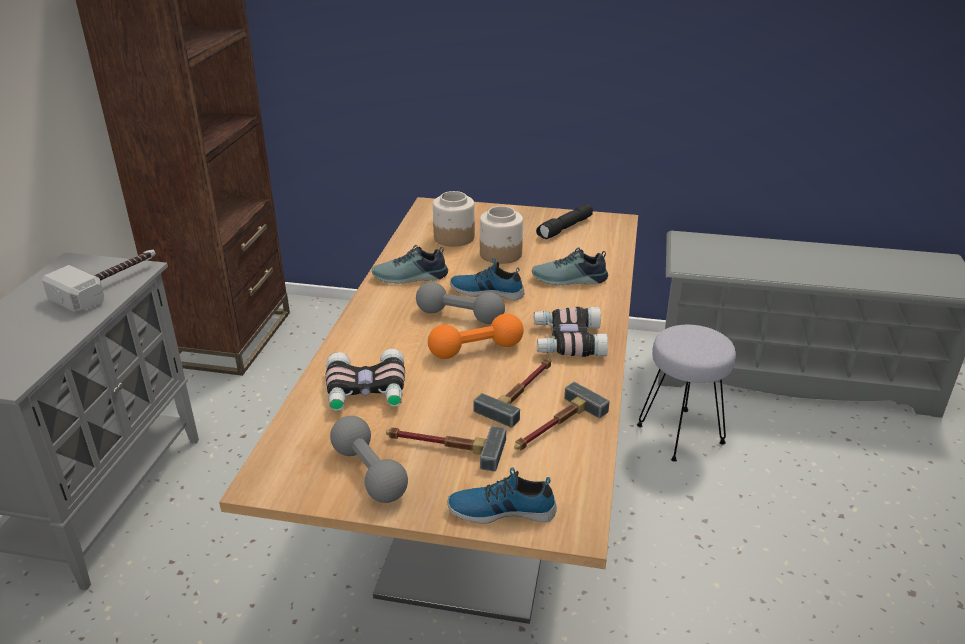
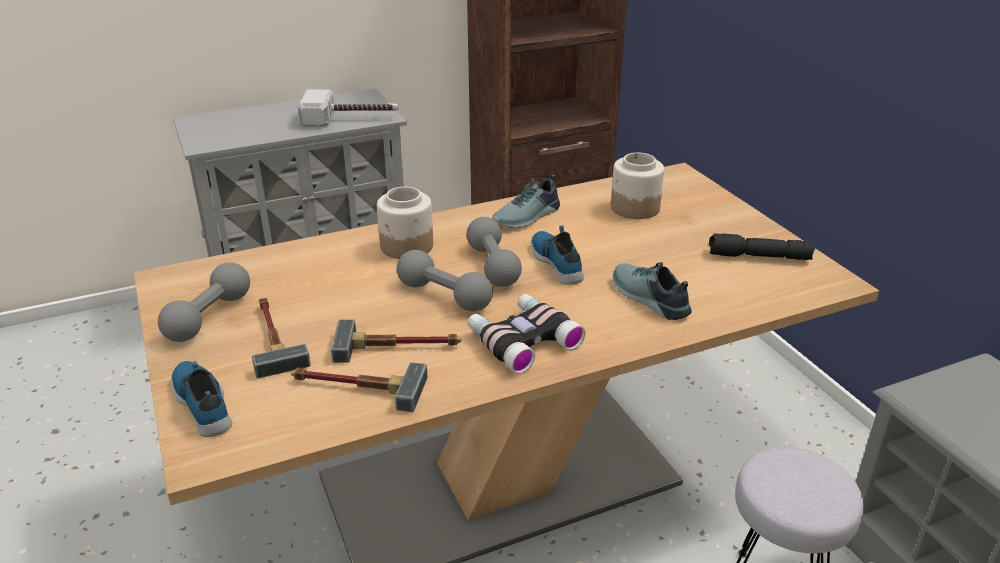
camera: 55 degrees right, 0 degrees up
binoculars [325,349,405,411] -> none
shoe [372,245,448,284] -> shoe turned 90 degrees counterclockwise [492,174,560,228]
orange dumbbell [428,314,524,359] -> grey dumbbell [397,250,493,311]
jar [480,206,523,264] -> jar moved to [377,187,433,259]

